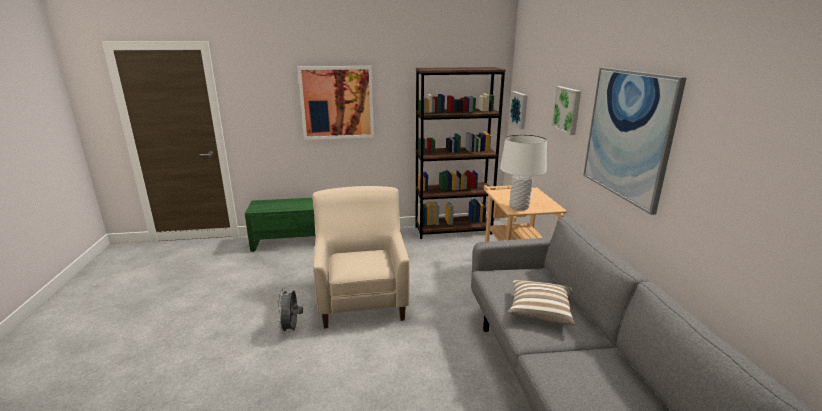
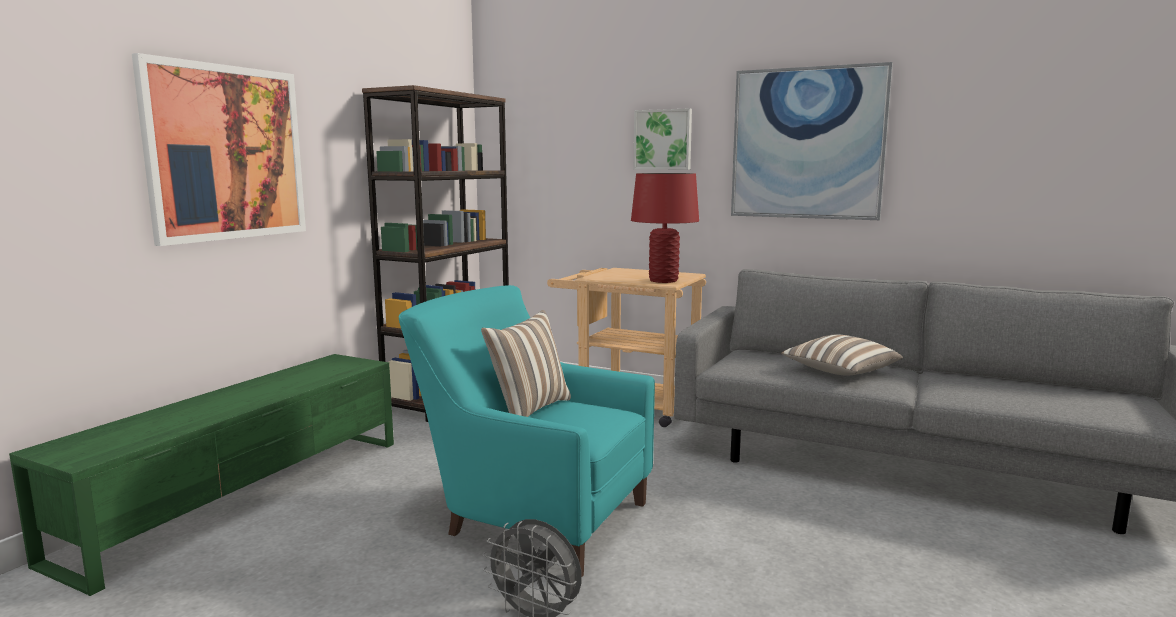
camera: 55 degrees left, 10 degrees down
beige armchair [312,186,410,328] -> turquoise armchair [399,285,655,577]
white table lamp [500,135,547,210] -> red table lamp [631,173,699,283]
picture [509,91,528,129] -> none
none -> pillow [481,310,571,417]

